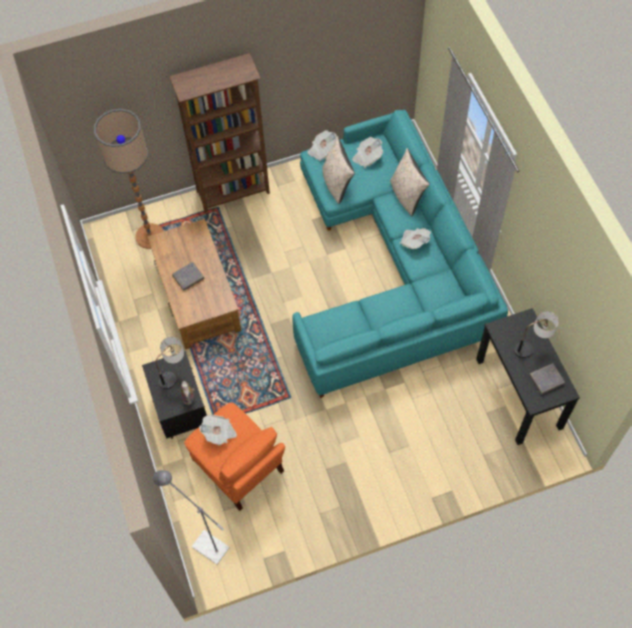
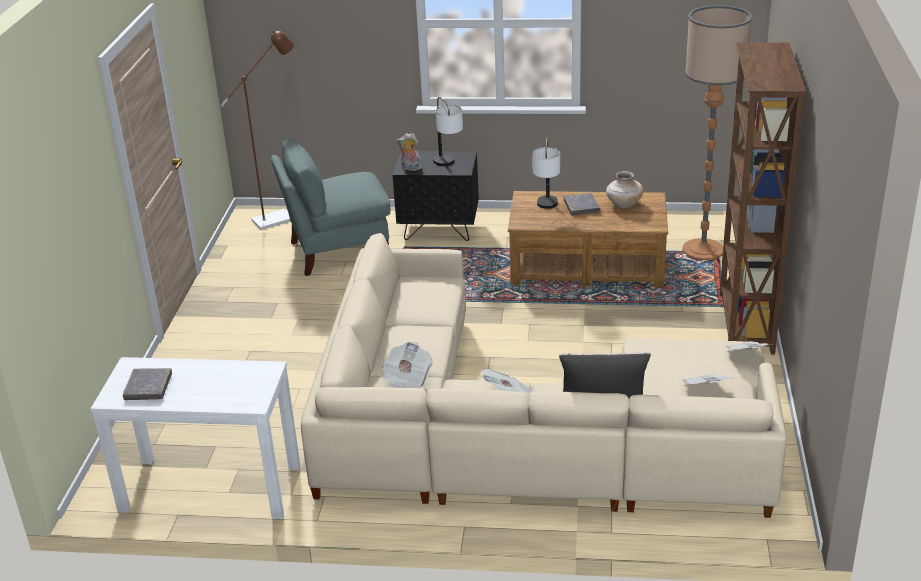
camera: 115 degrees right, 30 degrees down
grey floor lamp [153,470,230,565] -> brown floor lamp [221,31,294,230]
orange armchair [184,402,285,511] -> grey armchair [271,137,391,276]
newspaper [199,414,237,445] -> newspaper moved to [382,342,433,388]
turquoise sofa [292,110,508,398] -> beige sofa [301,233,786,518]
beige pillow [322,136,355,204] -> none
black console table [476,308,580,445] -> white console table [91,357,300,519]
table lamp [514,311,559,358] -> table lamp moved to [532,137,560,209]
none -> beige vase [606,171,643,208]

